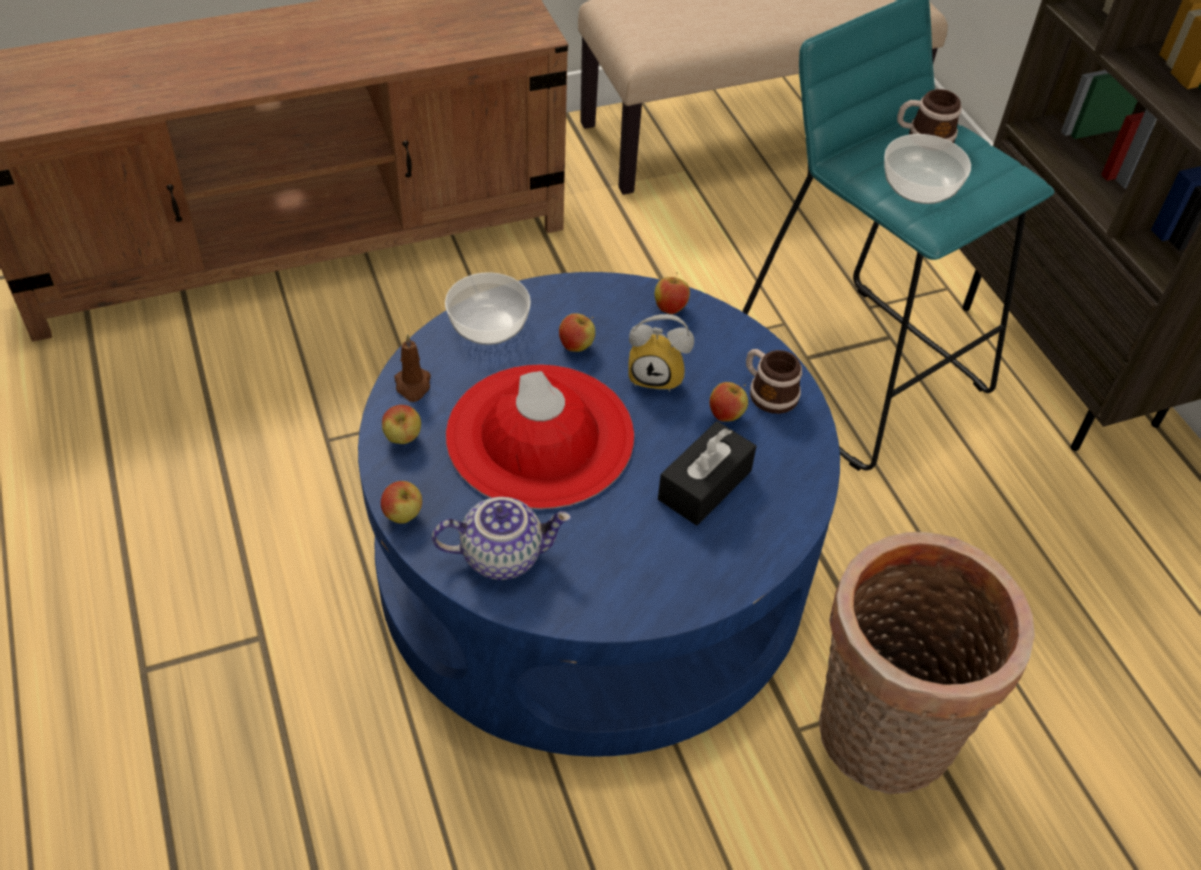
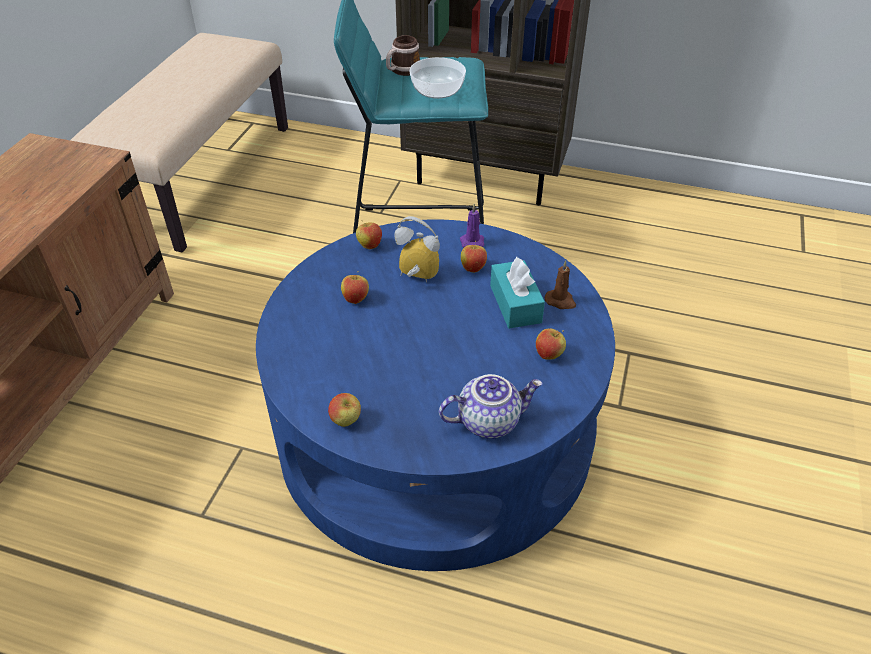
camera: 50 degrees left, 5 degrees down
apple [381,481,422,524] -> apple moved to [536,328,566,360]
brown candle [394,334,431,402] -> brown candle moved to [545,260,576,309]
teapot [432,497,571,580] -> teapot turned 45 degrees clockwise [439,374,543,439]
bowl [445,272,531,345] -> none
red hat [446,364,634,509] -> none
alarm clock [628,314,694,392] -> alarm clock turned 120 degrees counterclockwise [394,216,440,282]
black tissue box [658,421,757,525] -> turquoise tissue box [490,257,545,328]
mug [746,349,802,414] -> purple candle [460,204,484,248]
basket [819,532,1035,794] -> none

